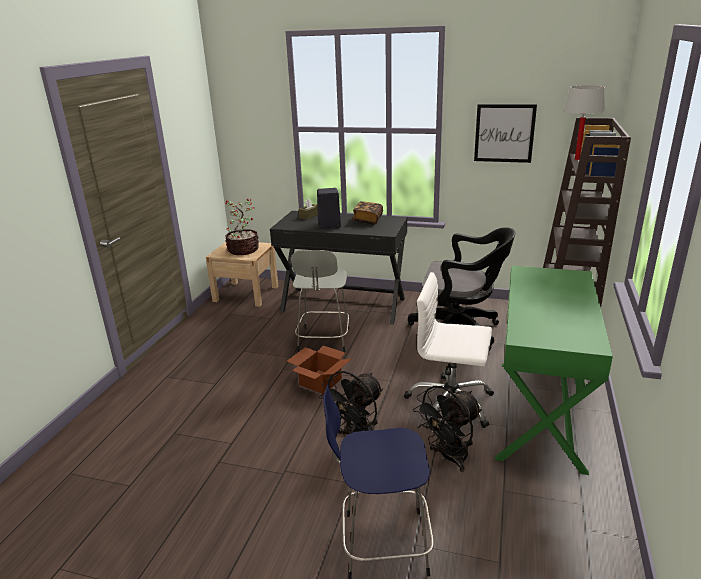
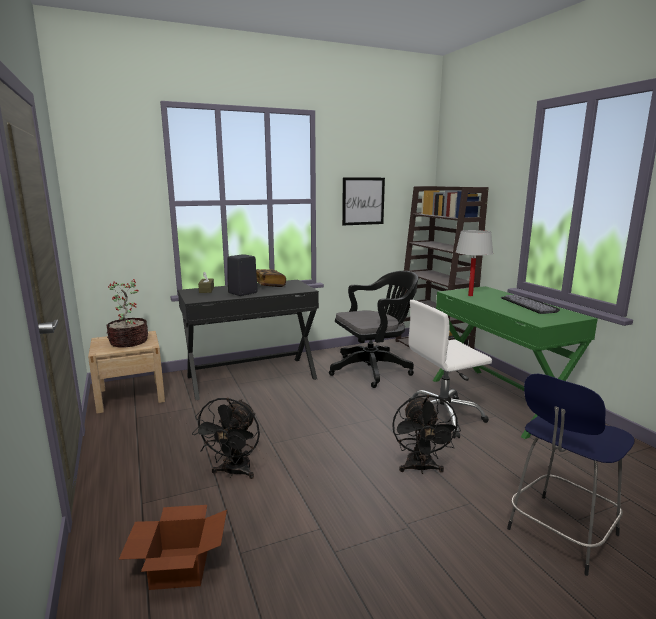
camera: 40 degrees left, 10 degrees down
cardboard box [287,346,351,394] -> cardboard box moved to [119,505,227,590]
grey stool [291,250,349,352] -> none
black fan [413,386,482,472] -> black fan moved to [192,398,260,479]
white table lamp [563,85,605,160] -> white table lamp moved to [456,230,493,296]
none -> keyboard [501,295,560,314]

